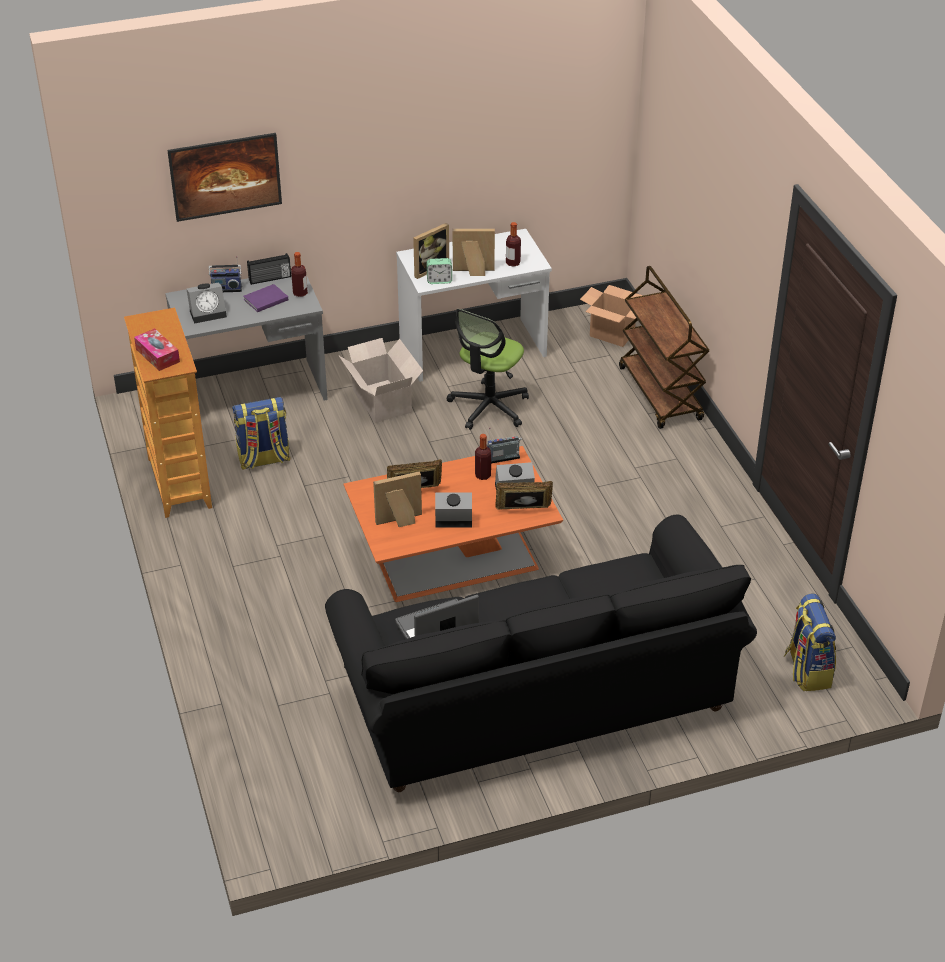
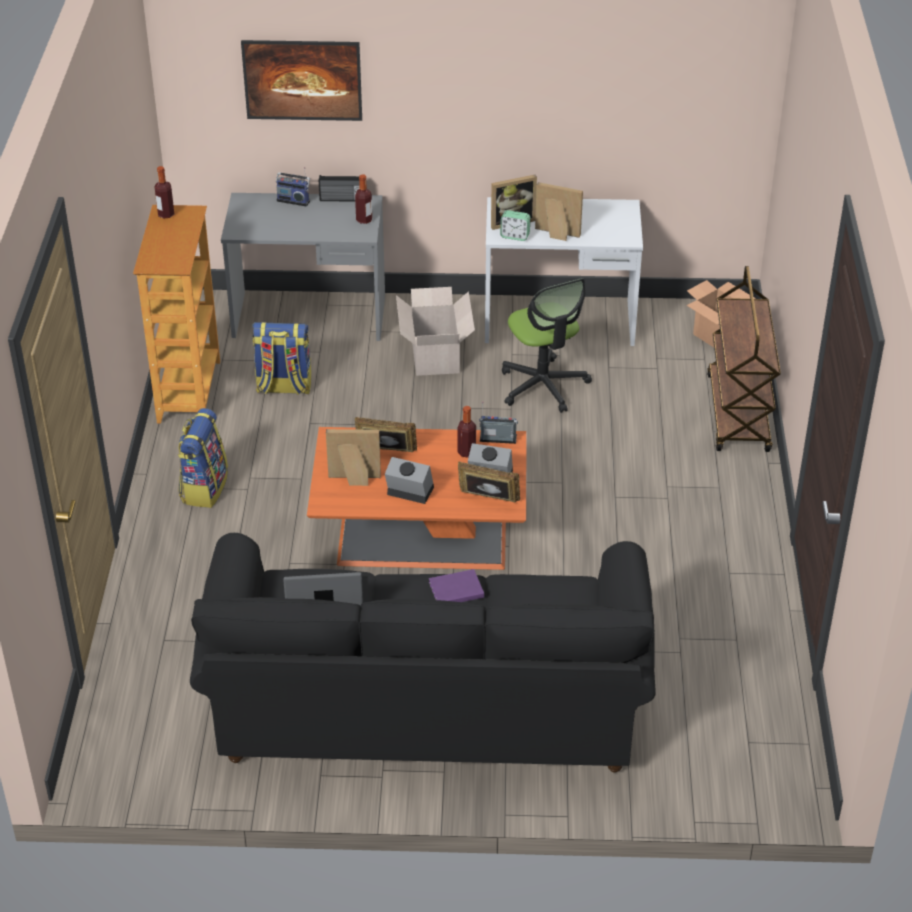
camera: 20 degrees right, 0 degrees up
tissue box [134,328,180,371] -> none
alarm clock [186,282,227,324] -> none
purple book [243,284,288,312] -> purple book moved to [429,569,484,602]
office chair [446,309,529,430] -> office chair turned 75 degrees counterclockwise [502,278,592,413]
bottle [506,222,521,267] -> bottle moved to [155,166,174,218]
backpack [784,593,836,691] -> backpack moved to [178,408,228,508]

